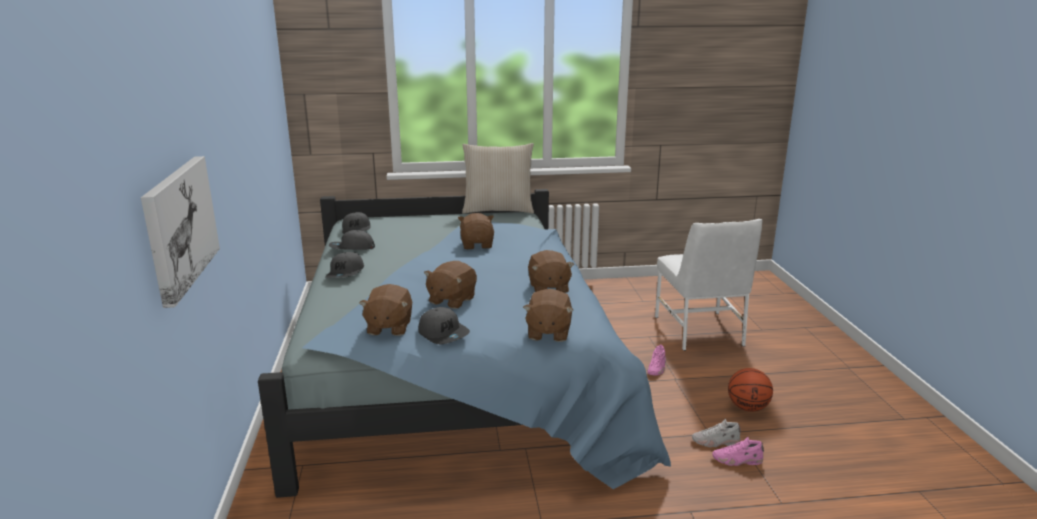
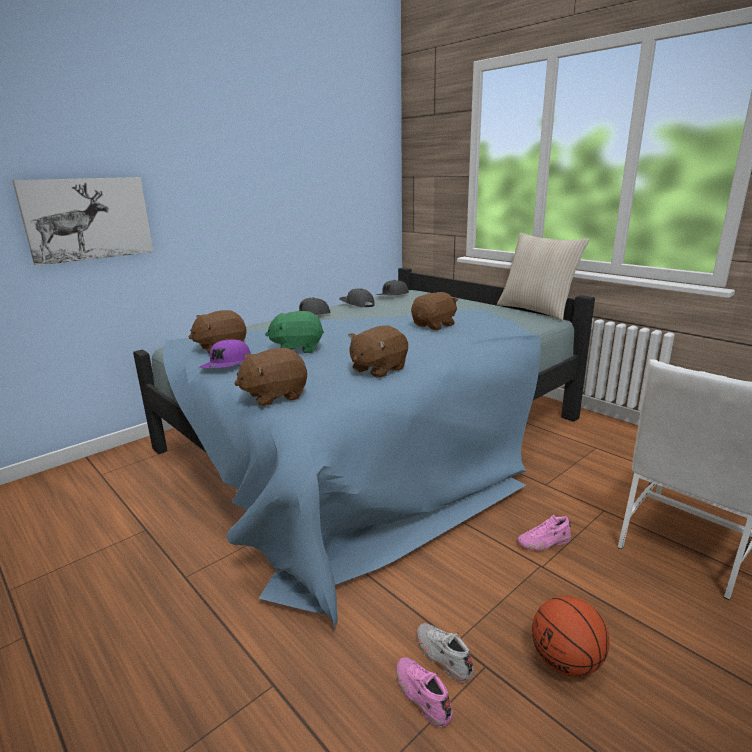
camera: 55 degrees right, 0 degrees up
grey cap [418,307,470,344] -> purple cap [199,339,251,368]
brown plush toy [424,261,477,309] -> green plush toy [265,311,324,353]

